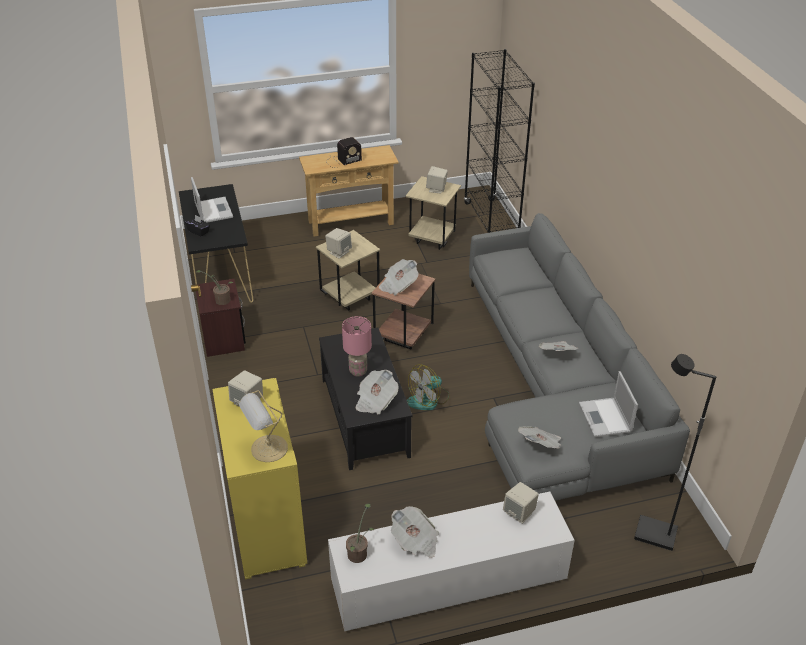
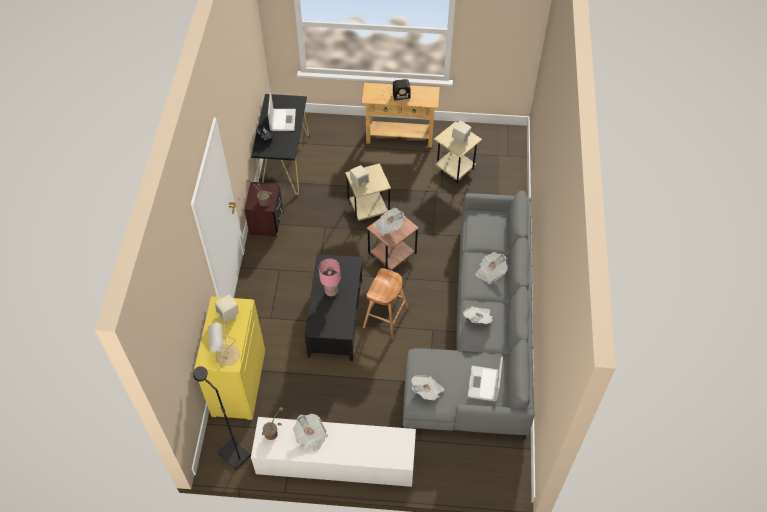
camera: 20 degrees right, 15 degrees up
newspaper [355,370,398,414] -> newspaper moved to [475,252,508,284]
fan [407,364,450,410] -> brown stool [363,268,409,339]
black bookcase [464,49,535,233] -> none
beige speaker [503,482,539,524] -> none
black floor lamp [634,354,717,551] -> black floor lamp moved to [193,366,251,470]

